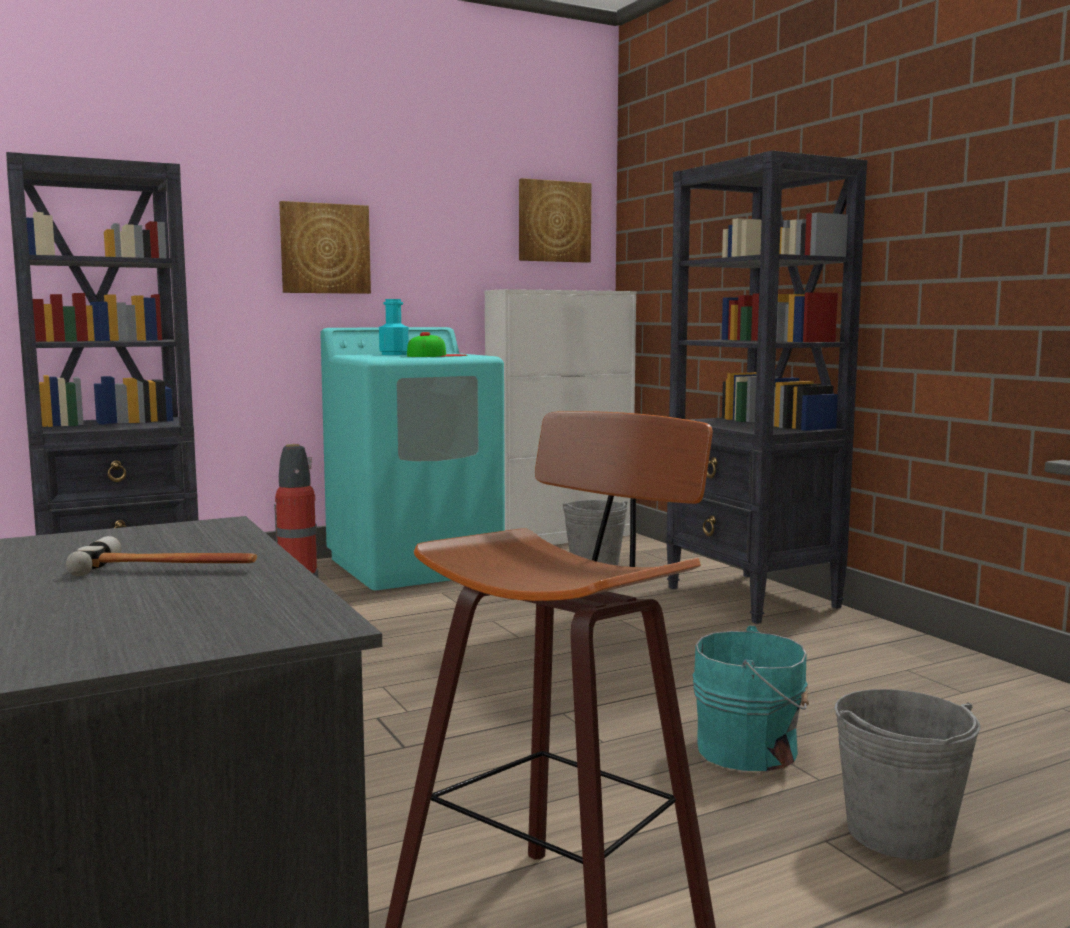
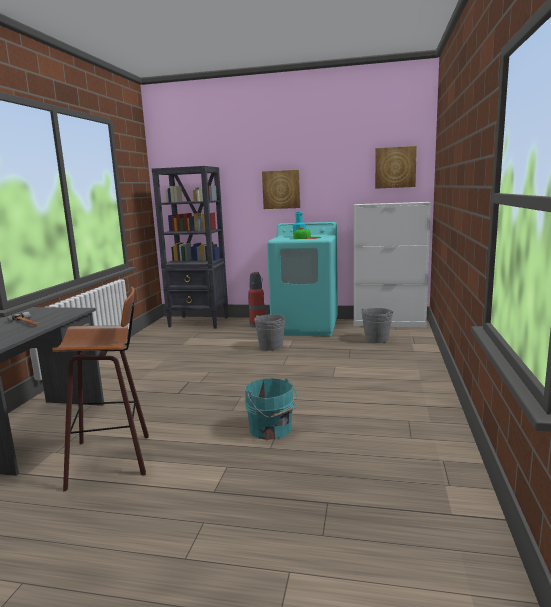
camera: 40 degrees right, 5 degrees up
black bookcase [665,150,867,624] -> none
grey bucket [834,689,981,860] -> grey bucket moved to [254,314,286,351]

